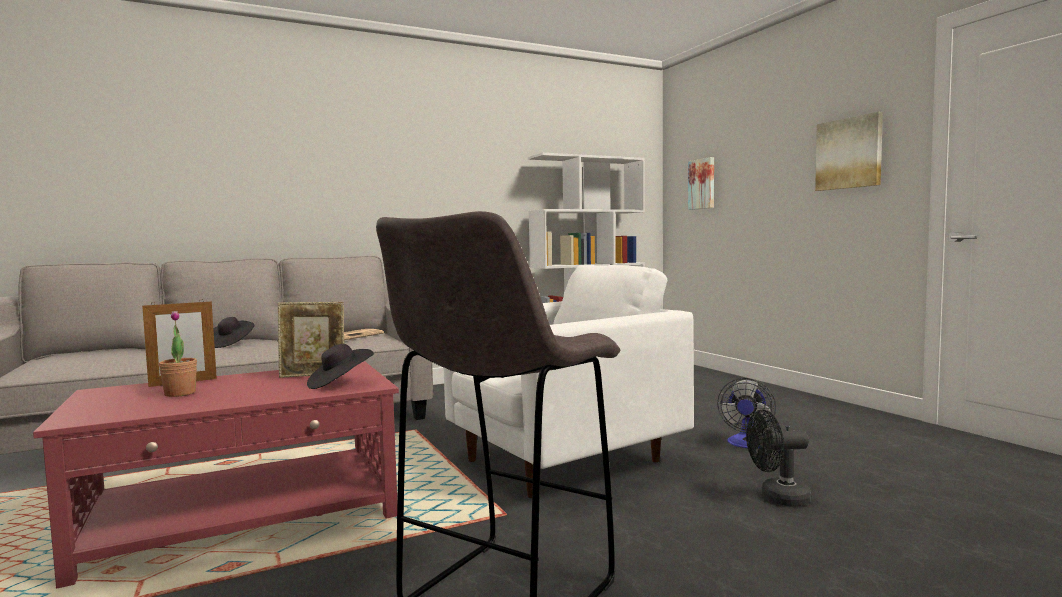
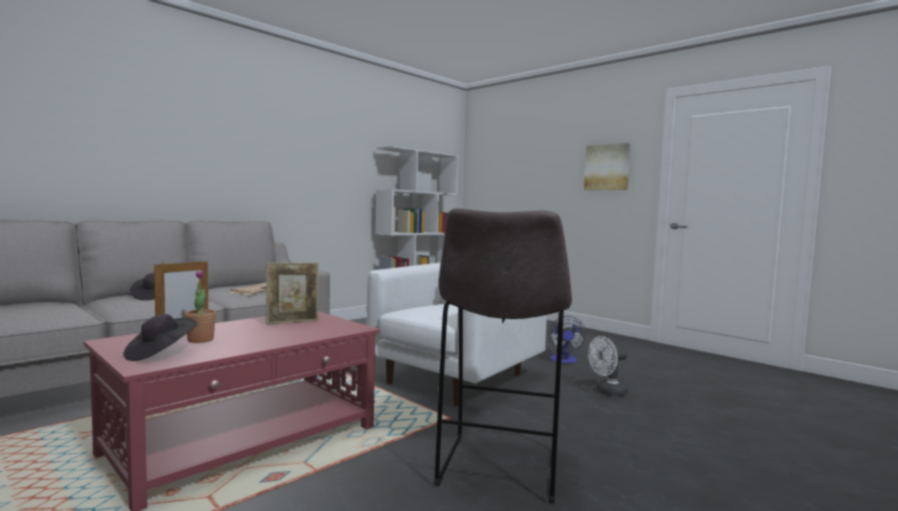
camera: 20 degrees left, 0 degrees up
black hat [307,344,374,389] -> black hat moved to [124,314,197,361]
picture [688,157,714,210] -> none
black fan [746,410,812,506] -> white fan [588,336,628,396]

